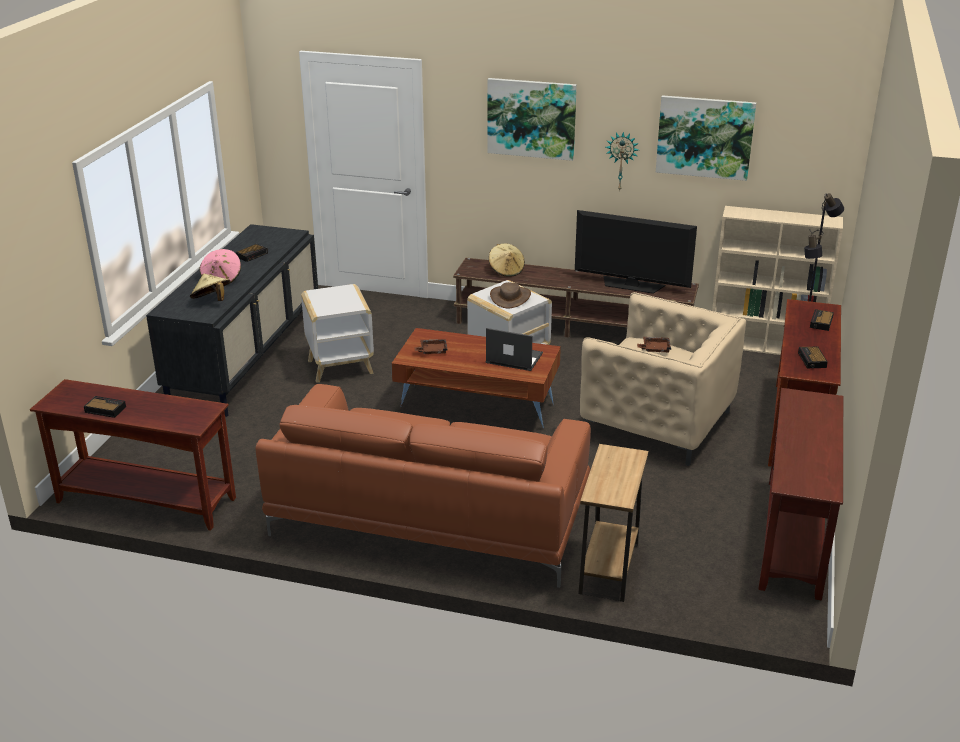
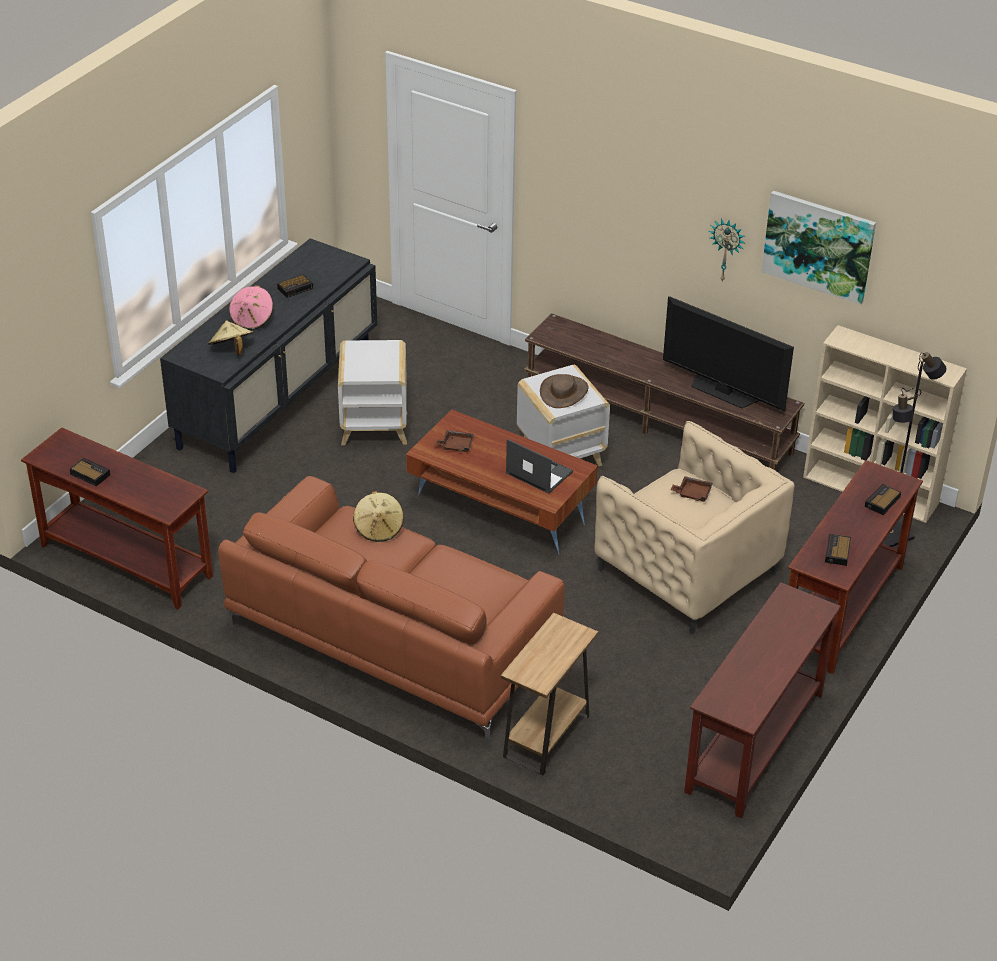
camera: 15 degrees right, 10 degrees up
picture [487,78,577,161] -> none
beige hat [489,244,525,277] -> beige hat moved to [353,491,404,542]

